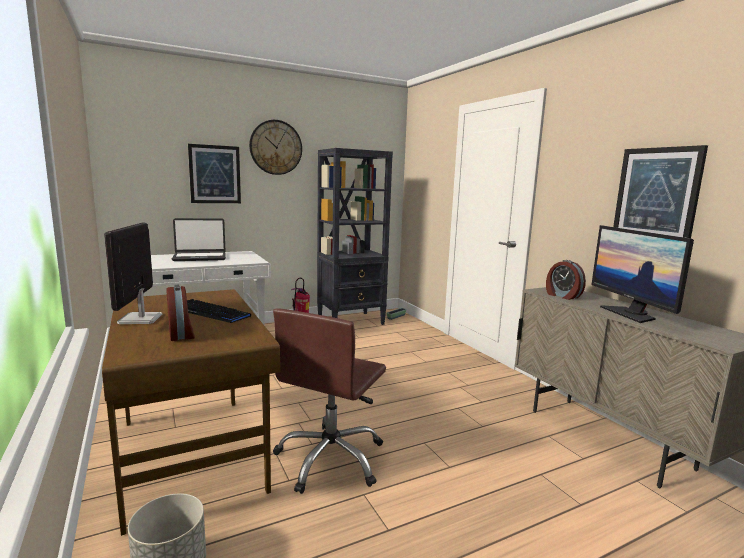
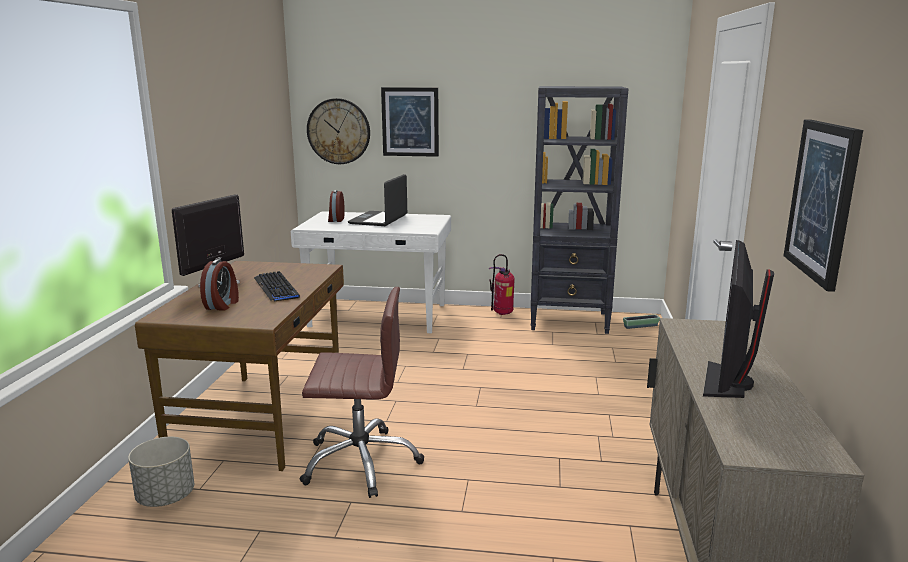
camera: 35 degrees right, 5 degrees up
laptop [172,218,226,261] -> laptop turned 90 degrees clockwise [348,174,407,226]
wall clock [249,120,302,175] -> wall clock moved to [307,98,370,164]
brown office chair [273,308,386,494] -> brown office chair turned 150 degrees counterclockwise [300,287,424,498]
alarm clock [546,260,586,300] -> alarm clock moved to [328,190,345,222]

